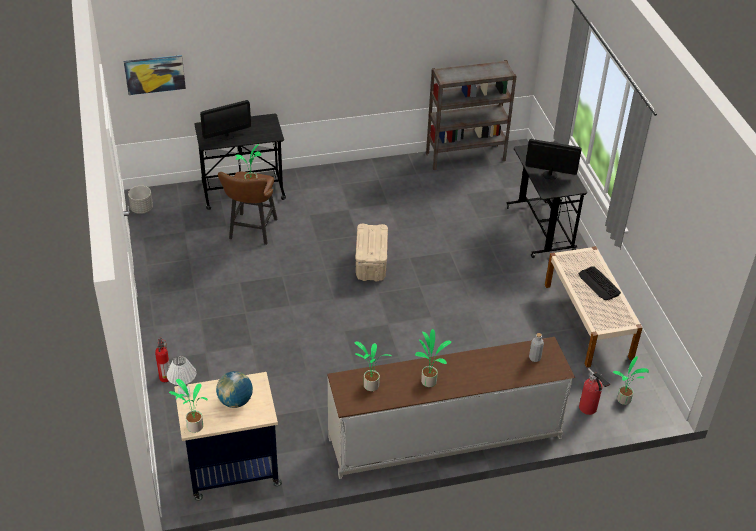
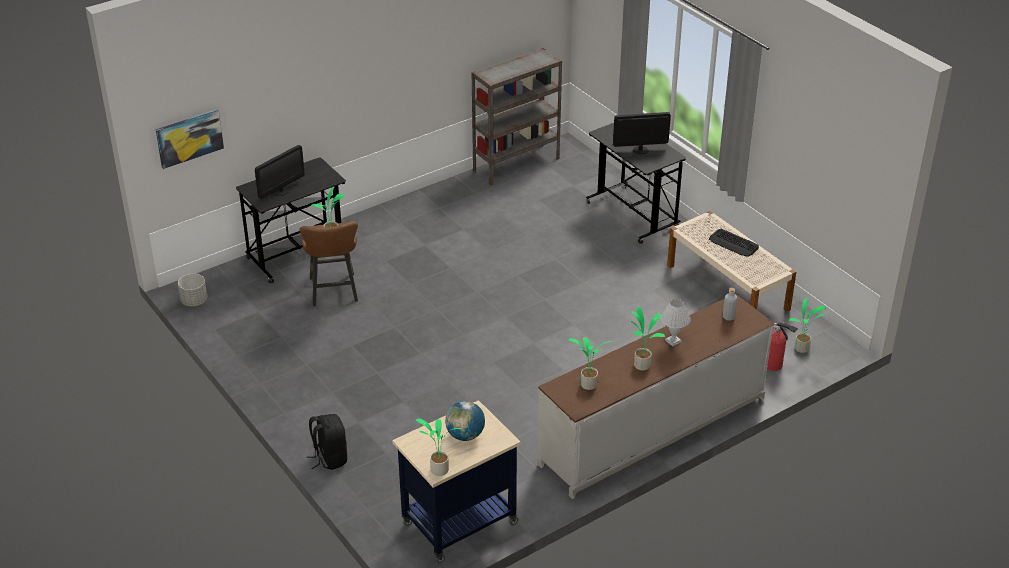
camera: 20 degrees left, 5 degrees down
fire extinguisher [155,338,170,382] -> black backpack [306,414,347,470]
white table lamp [167,356,196,398] -> white table lamp moved to [661,299,690,346]
beige storage box [355,224,388,281] -> none

